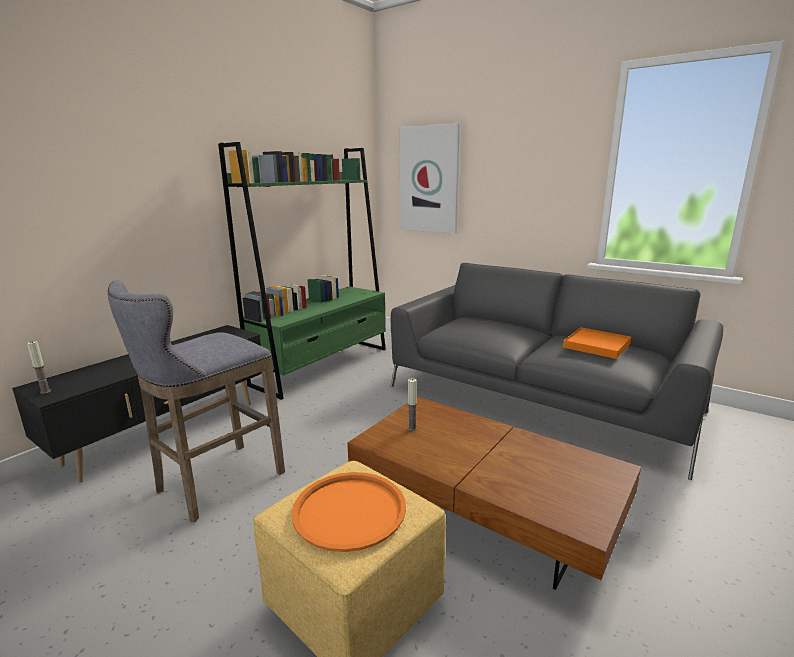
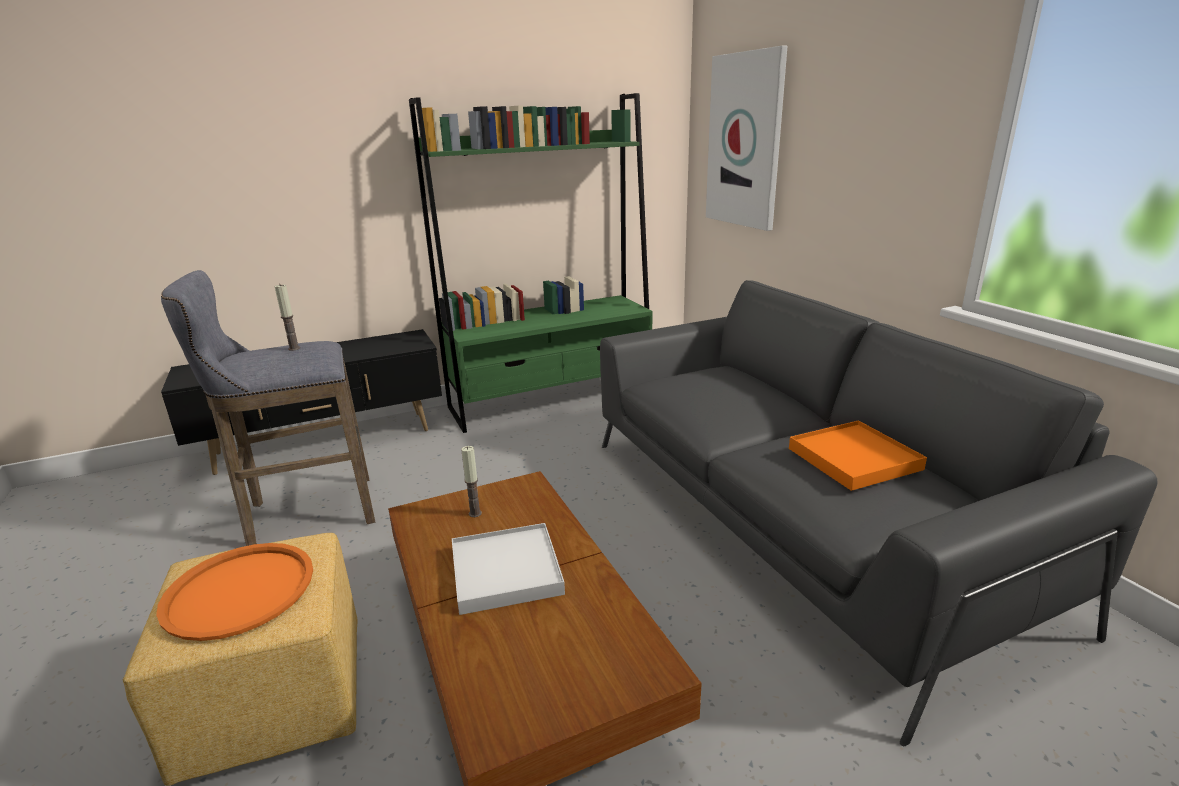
camera: 30 degrees right, 5 degrees up
candle [27,341,51,394] -> candle moved to [275,285,300,351]
none -> white tray [452,523,565,615]

